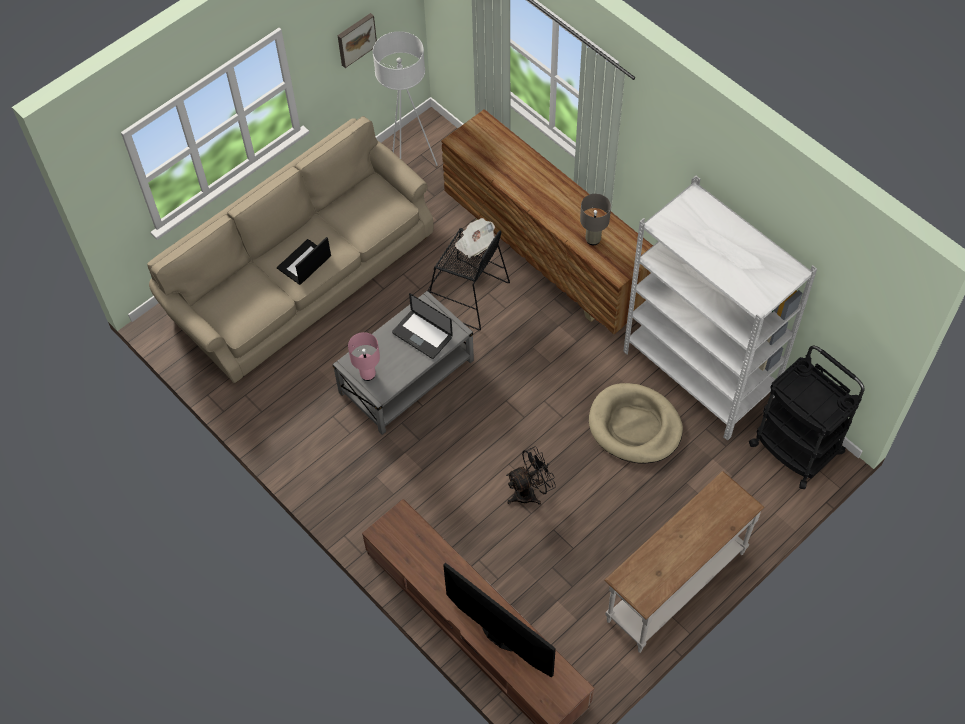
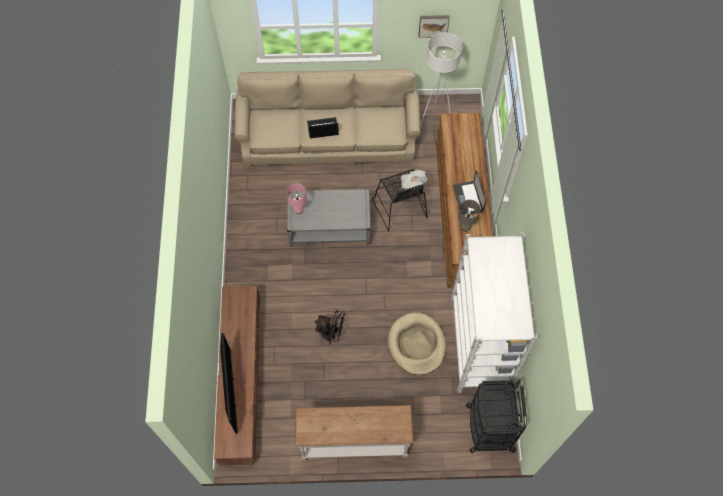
camera: 40 degrees right, 5 degrees up
laptop [392,293,453,359] -> laptop moved to [453,170,486,215]

